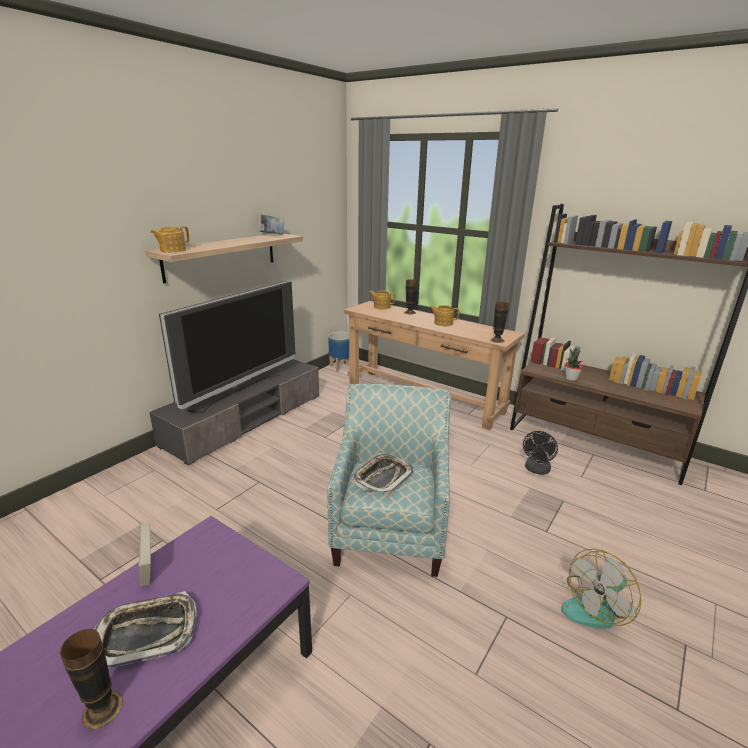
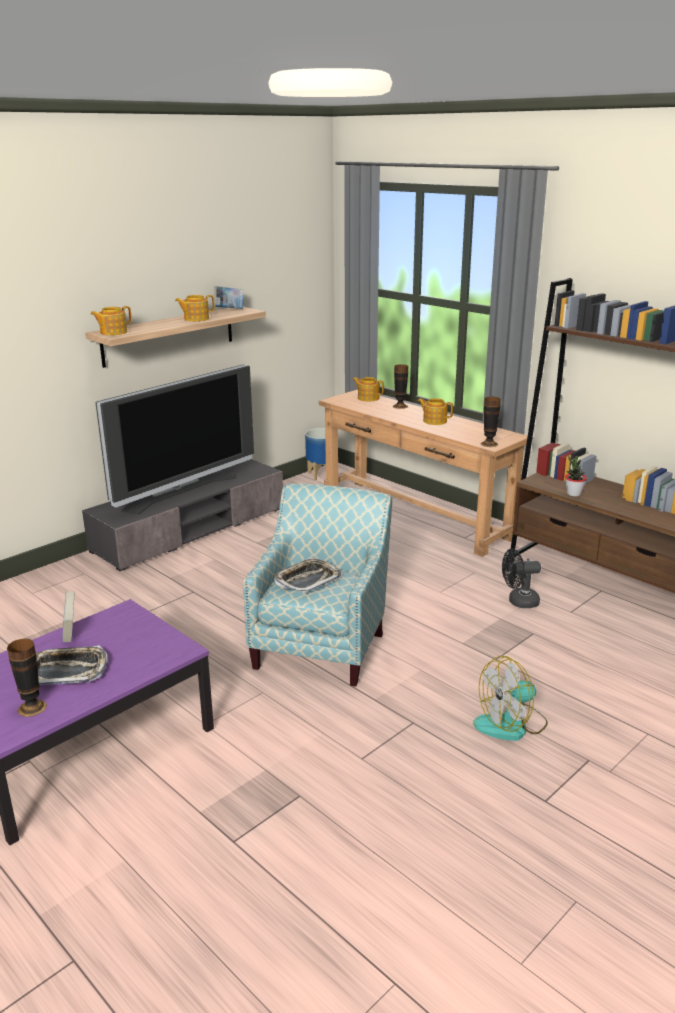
camera: 10 degrees right, 0 degrees up
black fan [523,431,558,475] -> black fan turned 45 degrees clockwise [502,548,541,608]
none -> teapot [175,295,214,321]

